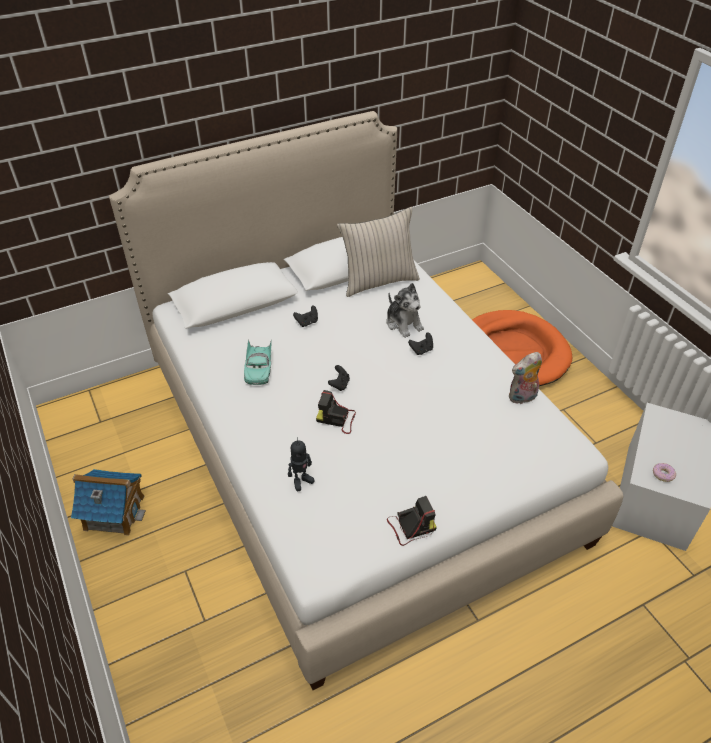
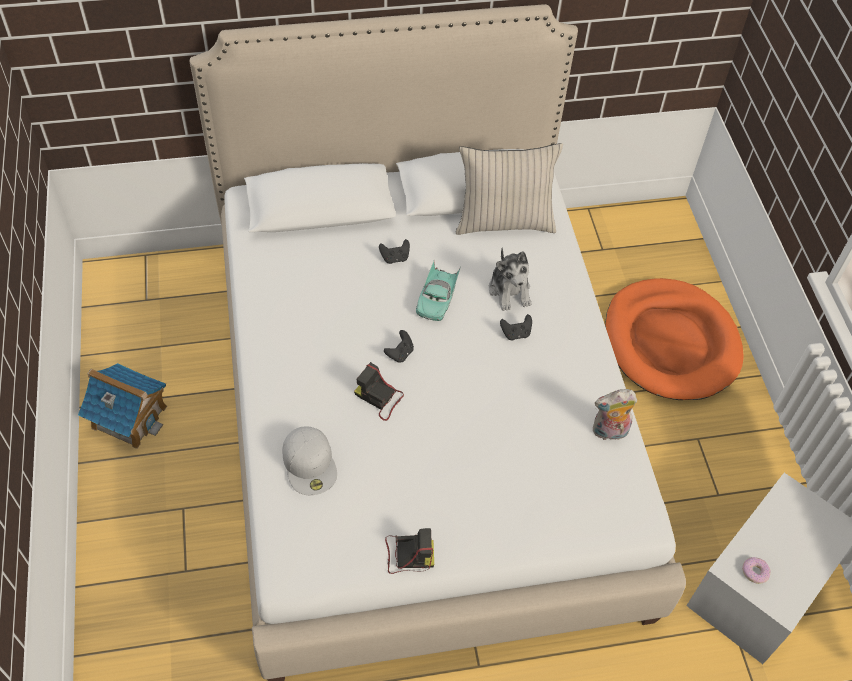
camera: 15 degrees right, 10 degrees up
turquoise toy car [244,339,272,385] -> turquoise toy car moved to [416,261,461,321]
toy robot [288,437,315,491] -> white cap [282,426,337,495]

